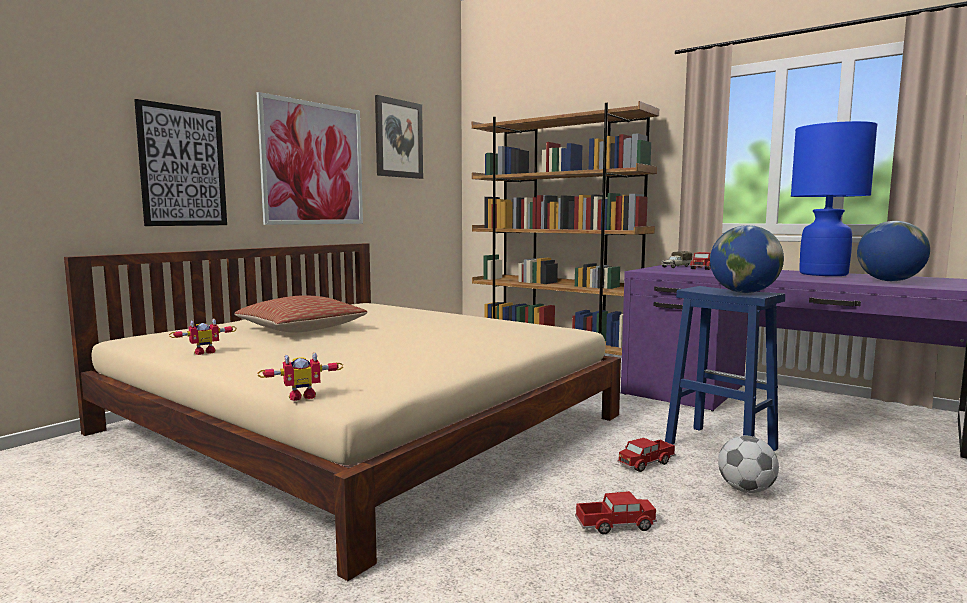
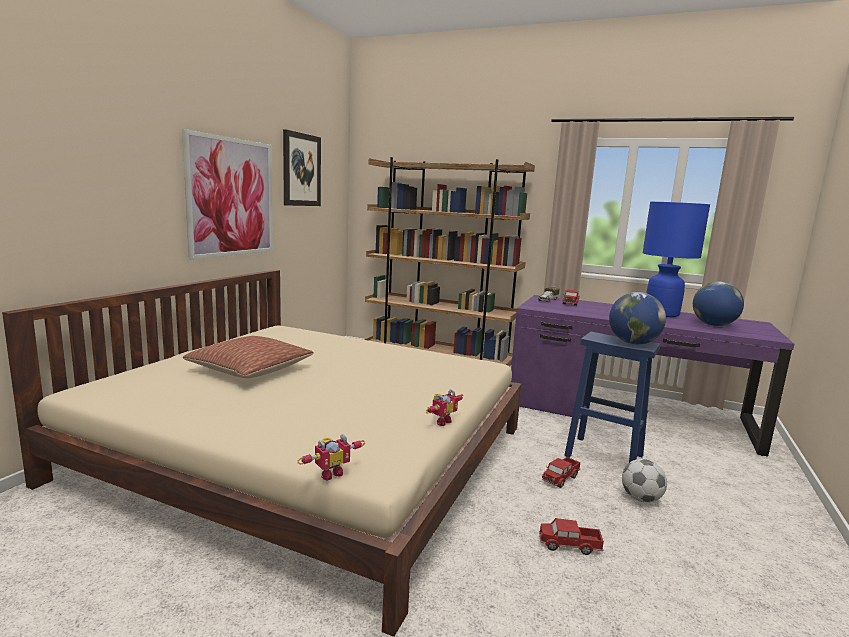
camera: 15 degrees left, 5 degrees up
picture [134,99,227,226] -> none
toy robot [169,319,237,355] -> toy robot moved to [426,390,463,426]
toy truck [575,491,657,534] -> toy truck turned 150 degrees counterclockwise [539,518,604,555]

